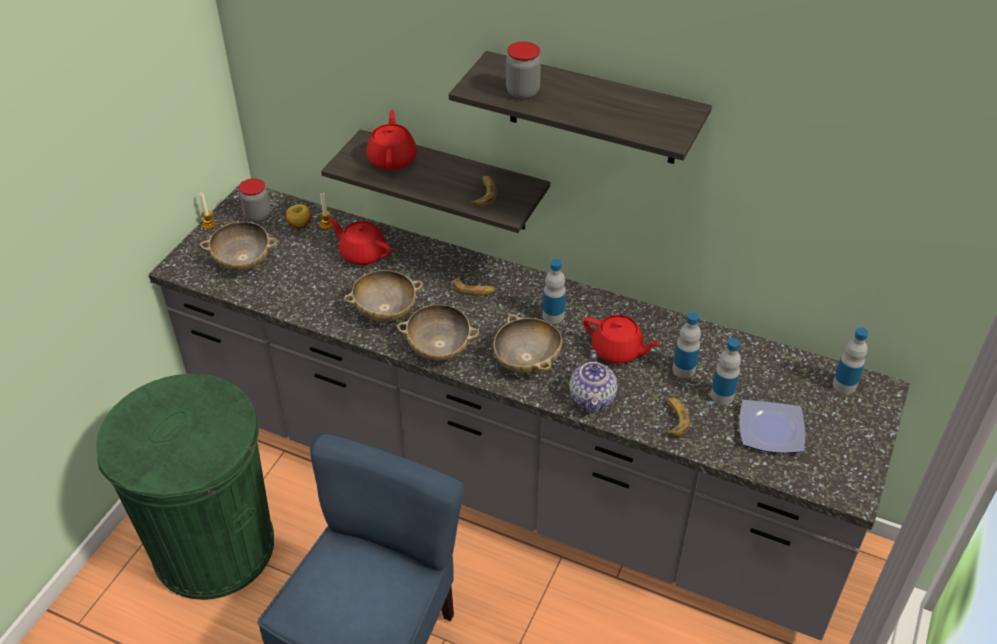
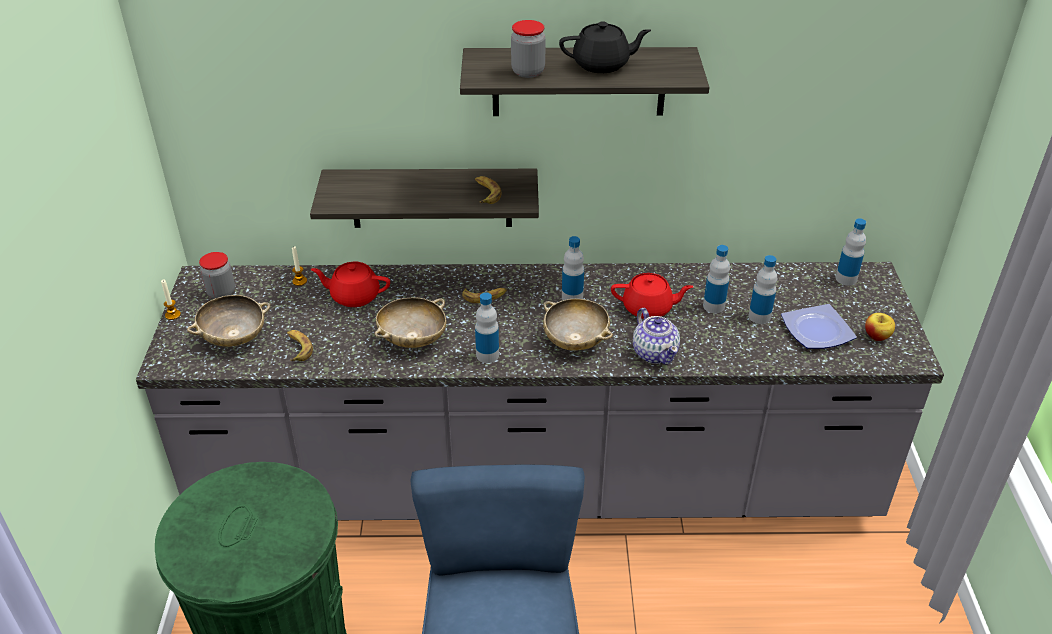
camera: 25 degrees left, 5 degrees down
apple [286,204,312,229] -> apple moved to [865,313,895,341]
red teapot [366,110,417,170] -> none
beige bowl [397,304,480,361] -> bottle [475,292,499,363]
banana [664,397,690,437] -> banana moved to [287,330,313,361]
none -> black teapot [559,21,651,73]

